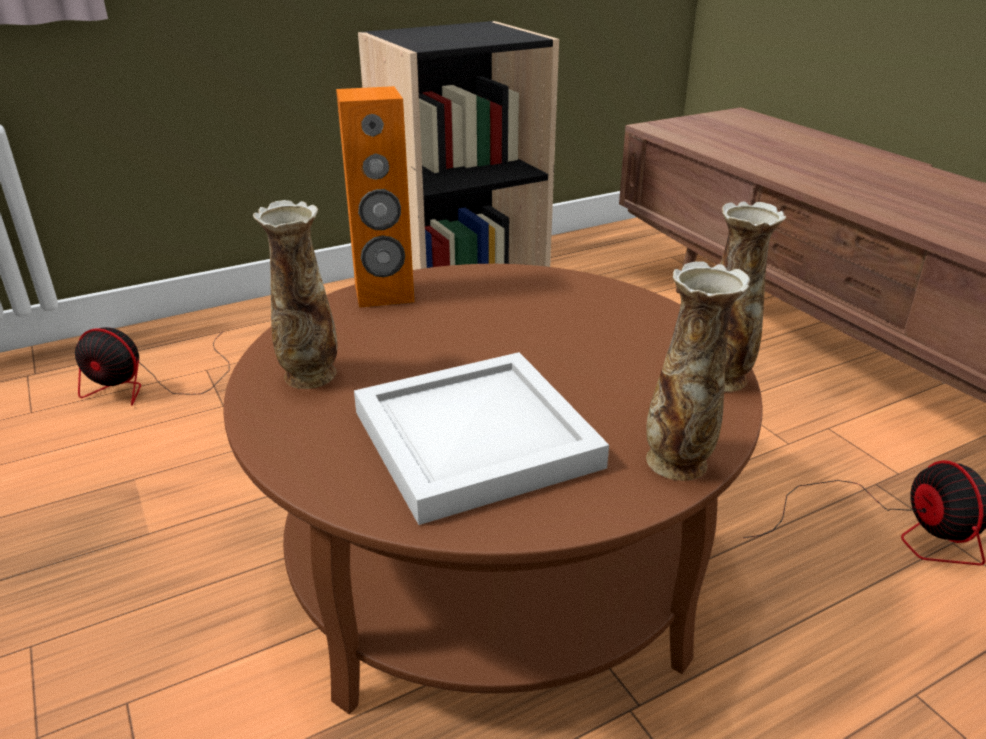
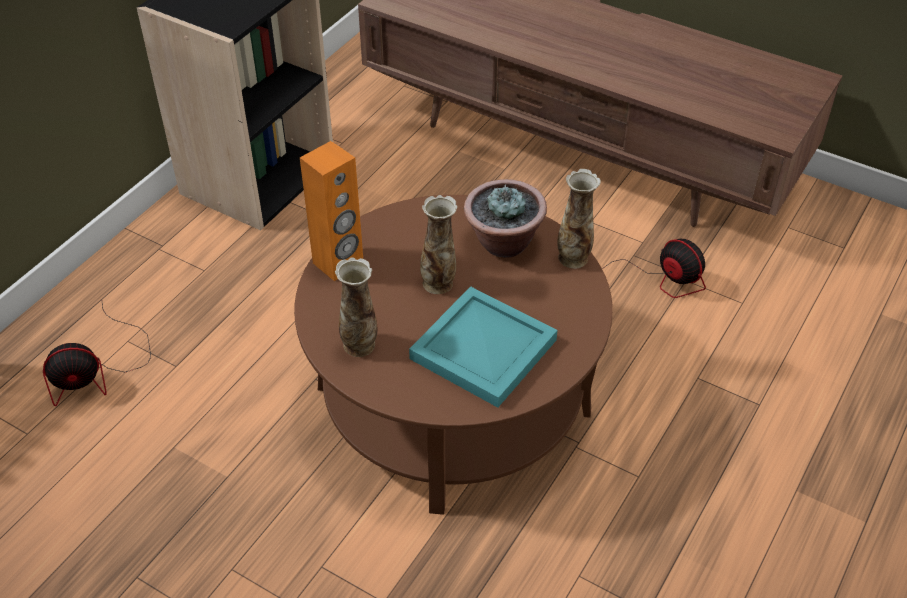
camera: 30 degrees left, 15 degrees up
white tray [354,352,609,525] -> turquoise tray [409,286,557,408]
vase [646,262,750,481] -> vase moved to [420,195,458,294]
none -> potted plant [464,179,547,258]

